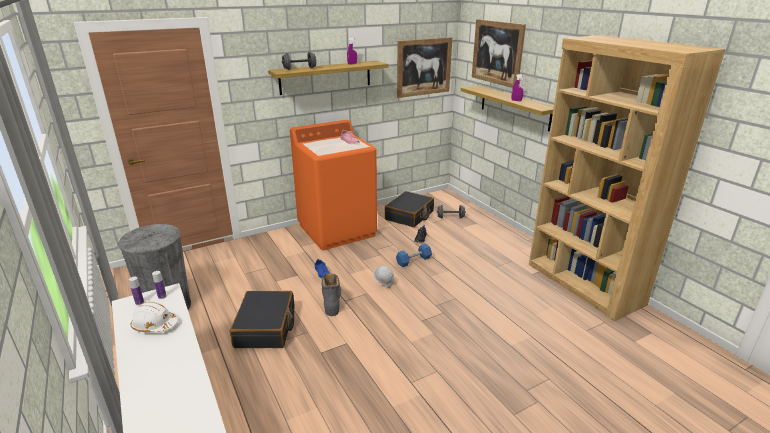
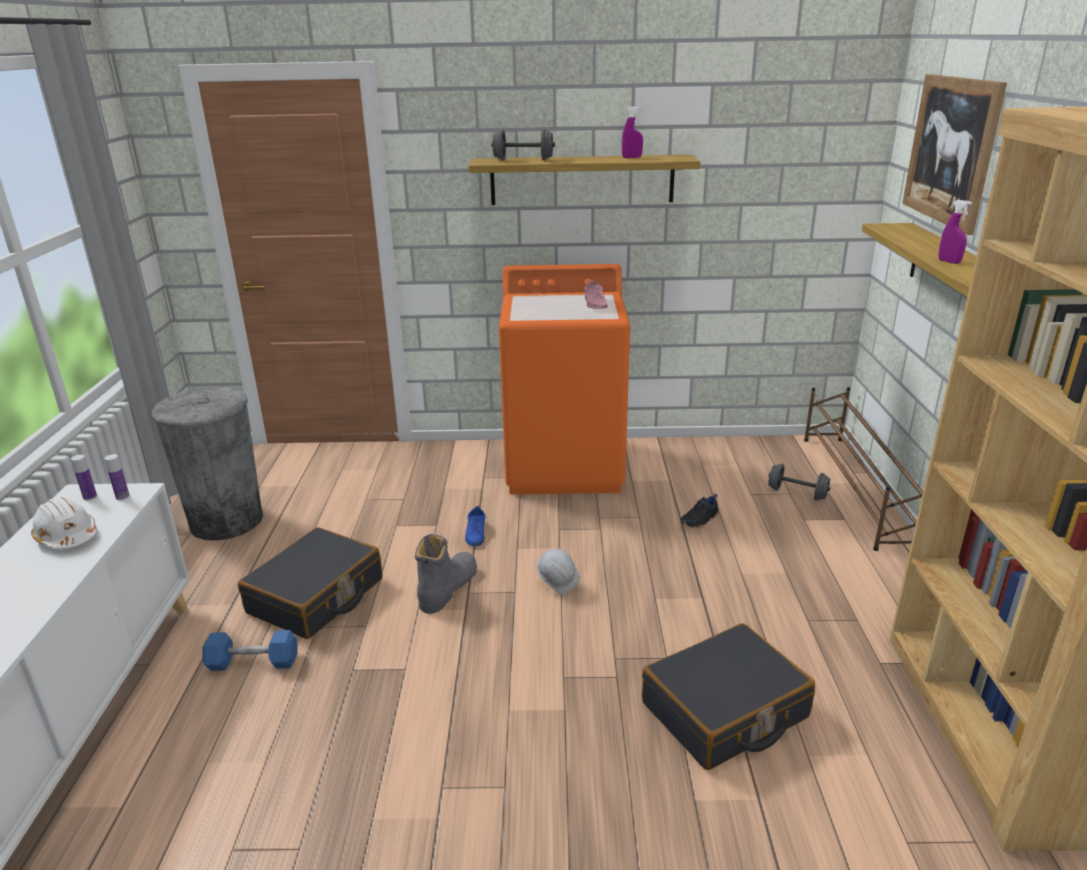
camera: 30 degrees right, 0 degrees up
black suitcase [385,191,434,227] -> black suitcase moved to [642,623,815,770]
blue dumbbell [396,243,432,267] -> blue dumbbell moved to [202,630,298,671]
picture [397,37,452,98] -> none
none -> brown shoe rack [804,387,923,551]

